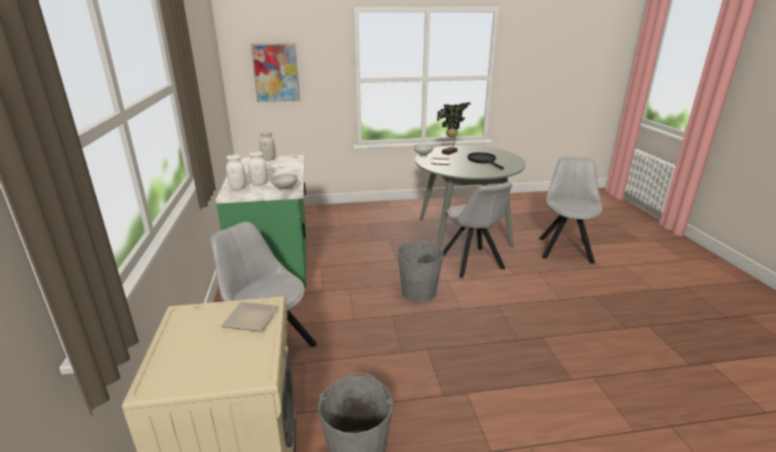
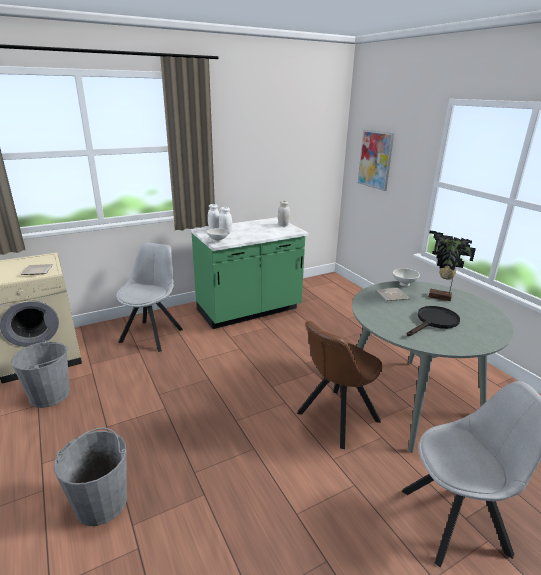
camera: 70 degrees right, 0 degrees up
grey bucket [396,240,444,302] -> grey bucket moved to [53,428,127,526]
grey chair [443,182,512,278] -> brown chair [297,321,383,449]

